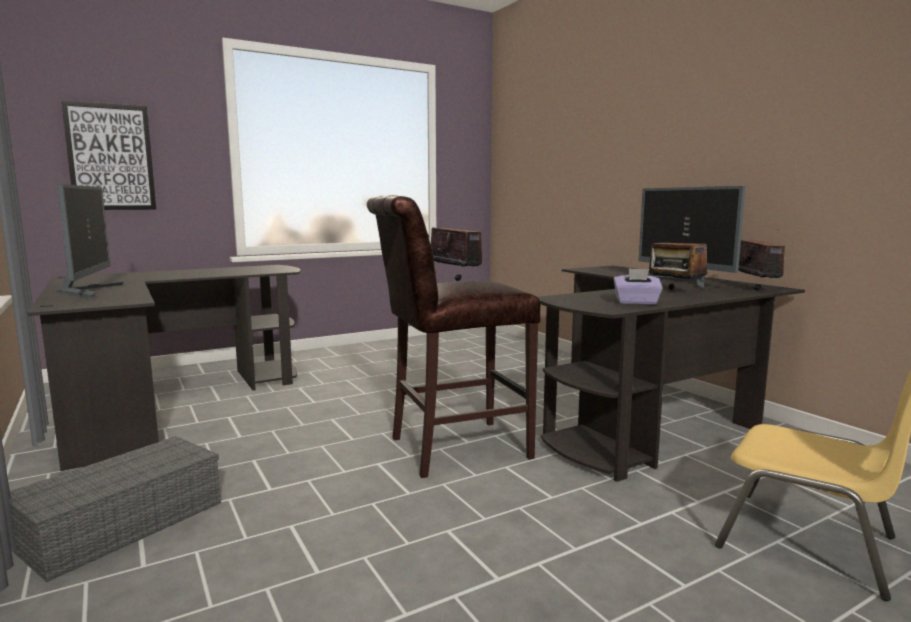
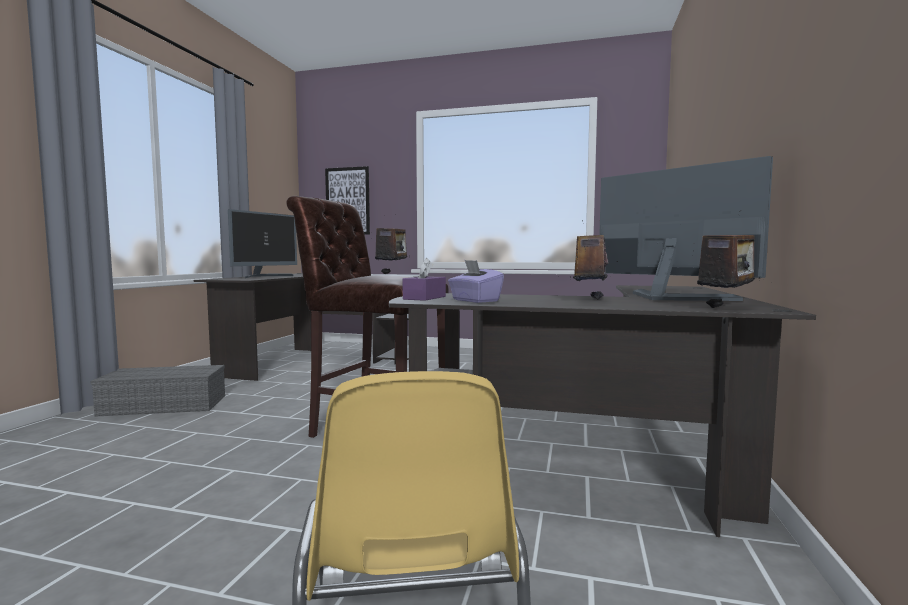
camera: 45 degrees right, 5 degrees down
monitor [638,186,746,289] -> monitor turned 120 degrees clockwise [599,156,773,301]
none -> purple tissue box [402,258,446,301]

